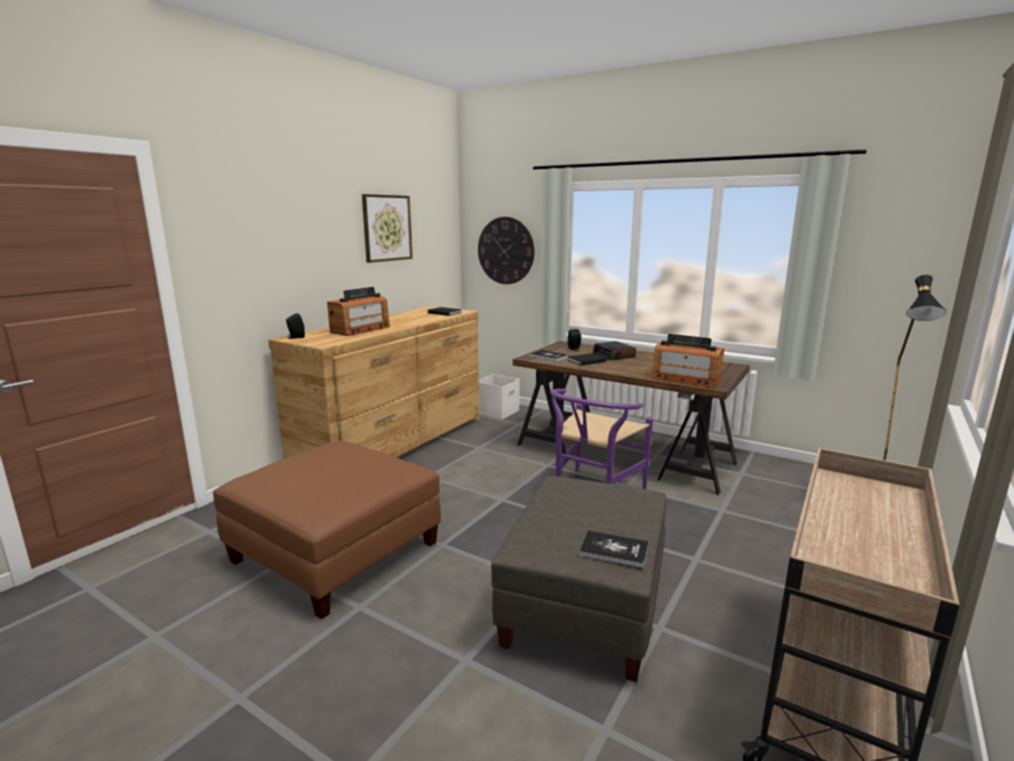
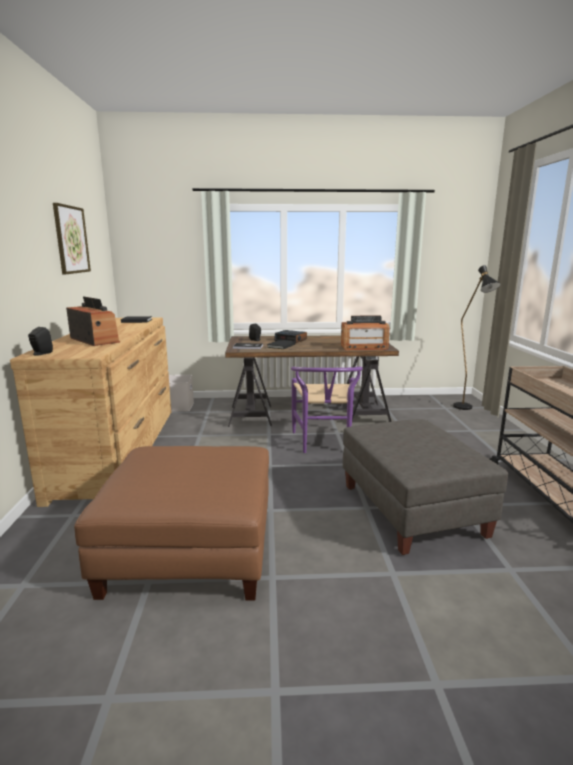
camera: 35 degrees left, 0 degrees up
radio [327,287,390,336] -> radio turned 45 degrees counterclockwise [66,296,120,346]
wall clock [478,217,534,284] -> none
book [579,531,649,568] -> none

